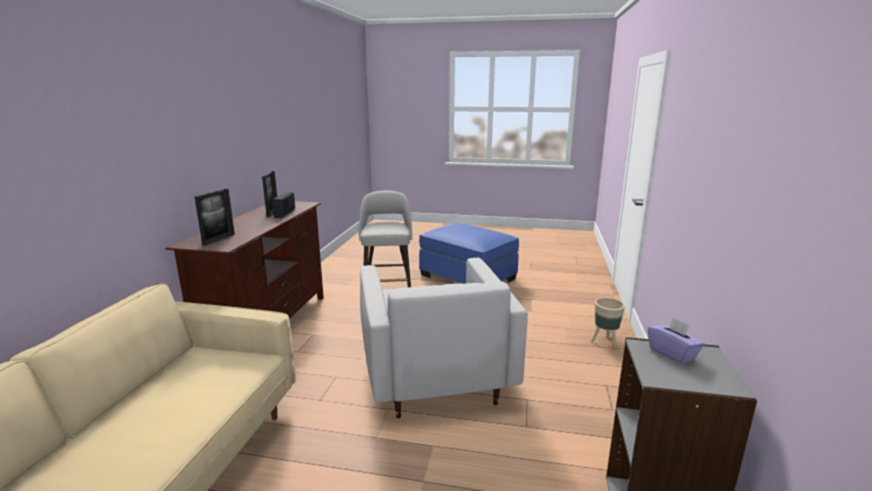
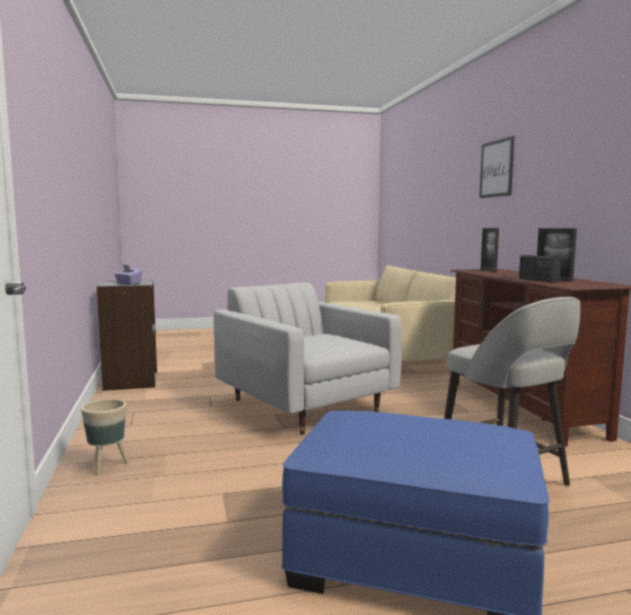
camera: 155 degrees right, 10 degrees down
none -> picture [479,136,514,198]

